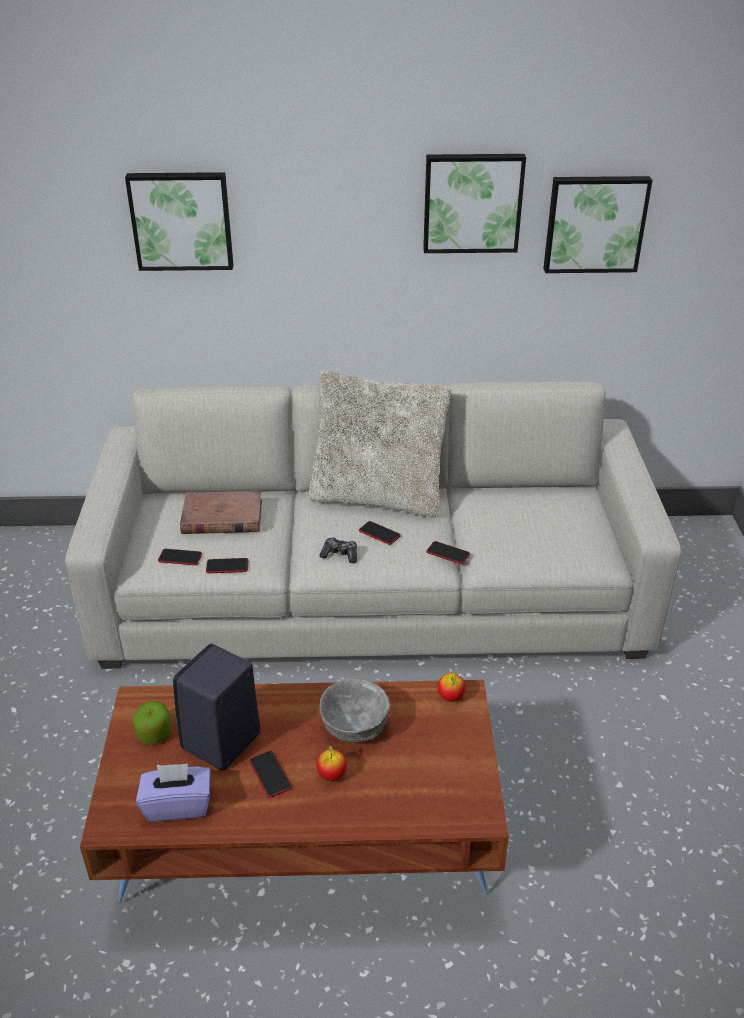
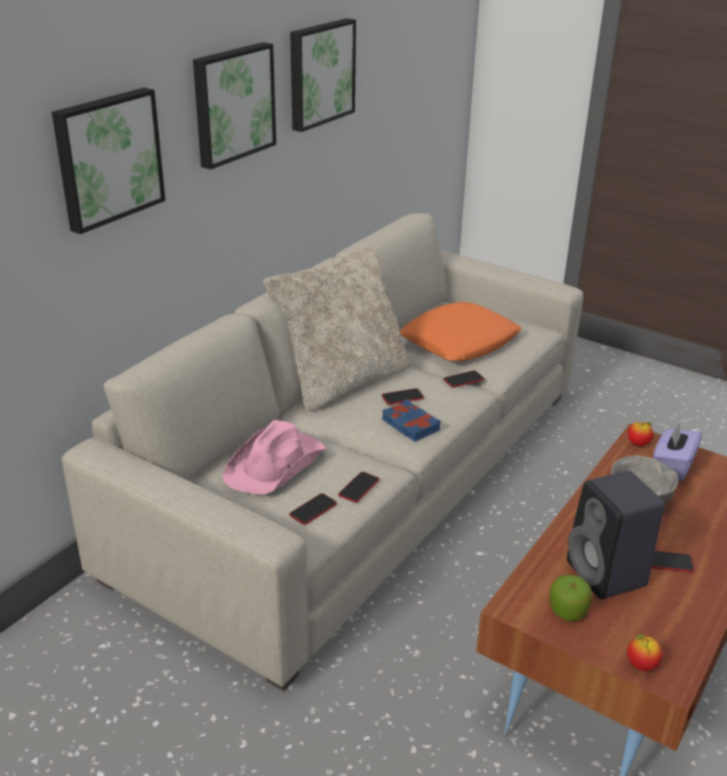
camera: 55 degrees left, 5 degrees down
purple tissue box [136,763,211,822] -> purple tissue box moved to [653,423,702,481]
brown book [180,491,262,534] -> pink hat [222,420,326,495]
apple [317,745,347,781] -> apple moved to [627,634,663,671]
game controller [320,537,357,563] -> blue book [382,399,440,442]
picture [543,176,653,273] -> picture moved to [193,42,276,170]
none -> orange pillow [400,302,522,361]

